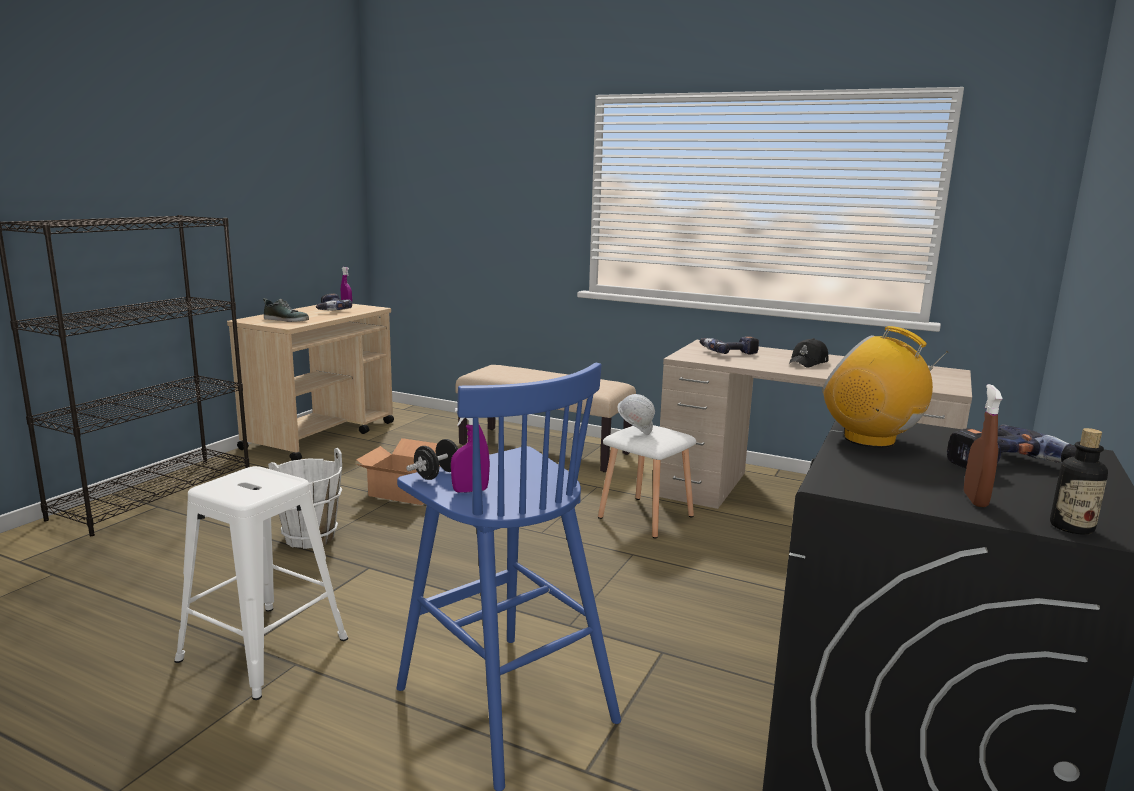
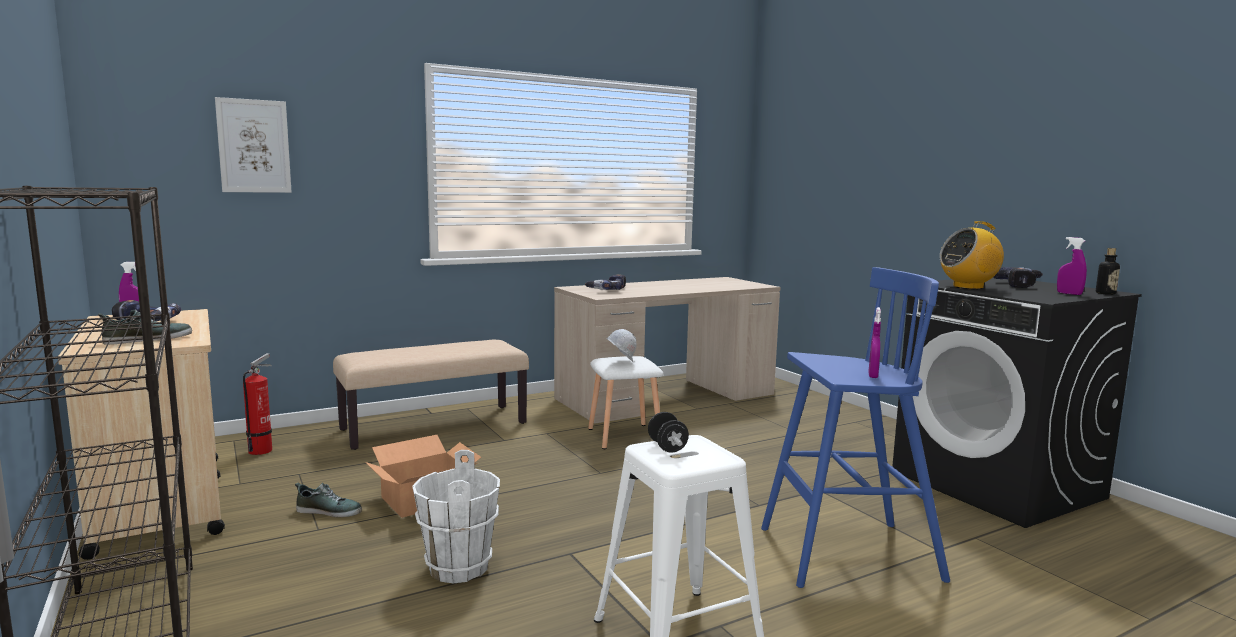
camera: 55 degrees left, 5 degrees down
black dumbbell [406,439,458,480] -> black dumbbell moved to [648,412,689,453]
black cap [789,338,829,368] -> none
brown spray bottle [964,384,1003,507] -> purple spray bottle [1057,237,1087,295]
none -> picture [215,97,292,193]
none -> fire extinguisher [243,353,272,455]
none -> shoe [295,483,362,517]

